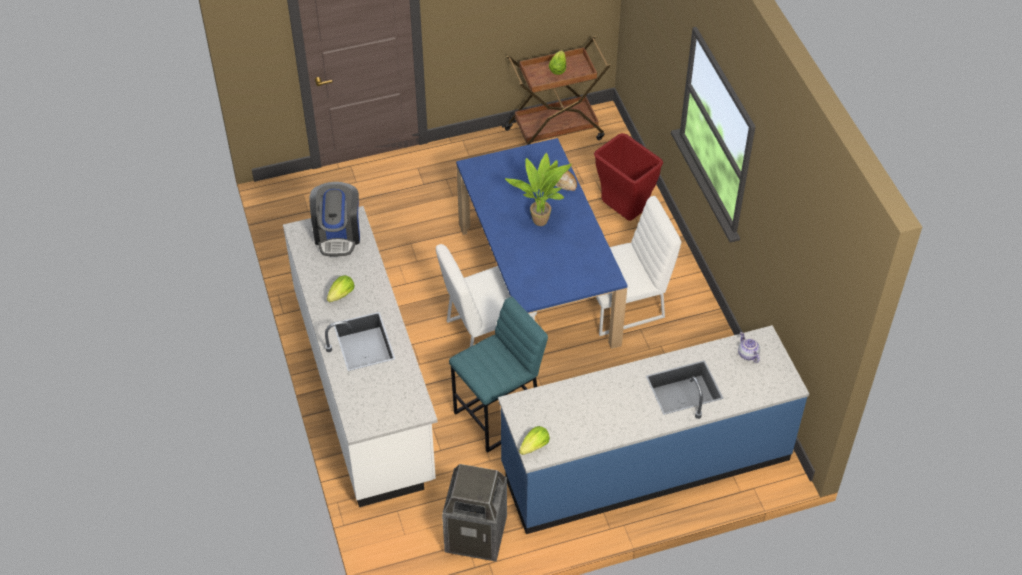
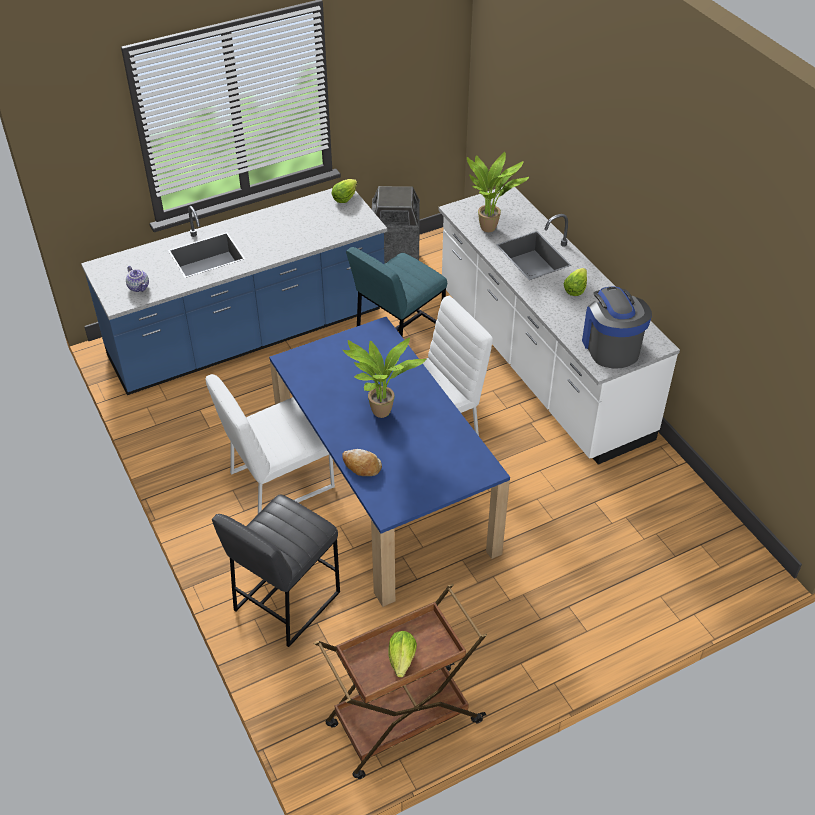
camera: 170 degrees right, 5 degrees down
red trash can [594,133,663,221] -> grey stool [212,494,340,647]
none -> potted plant [467,152,529,232]

